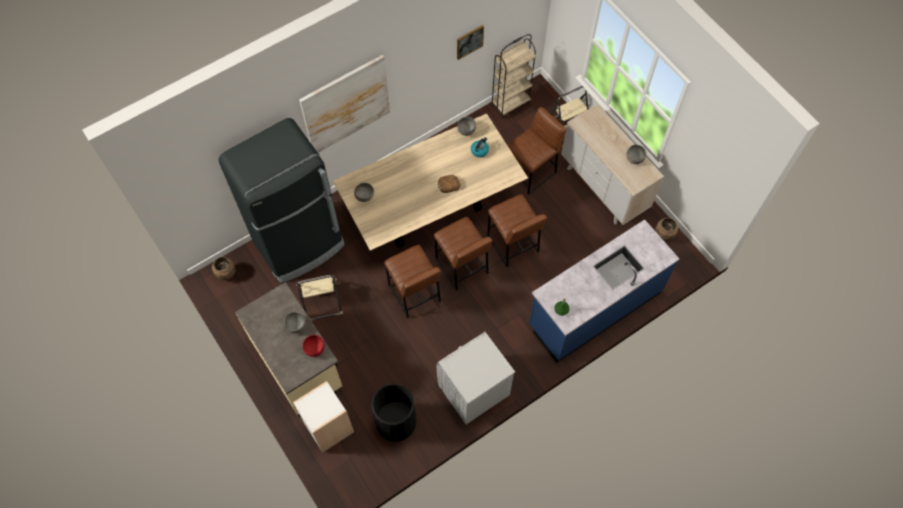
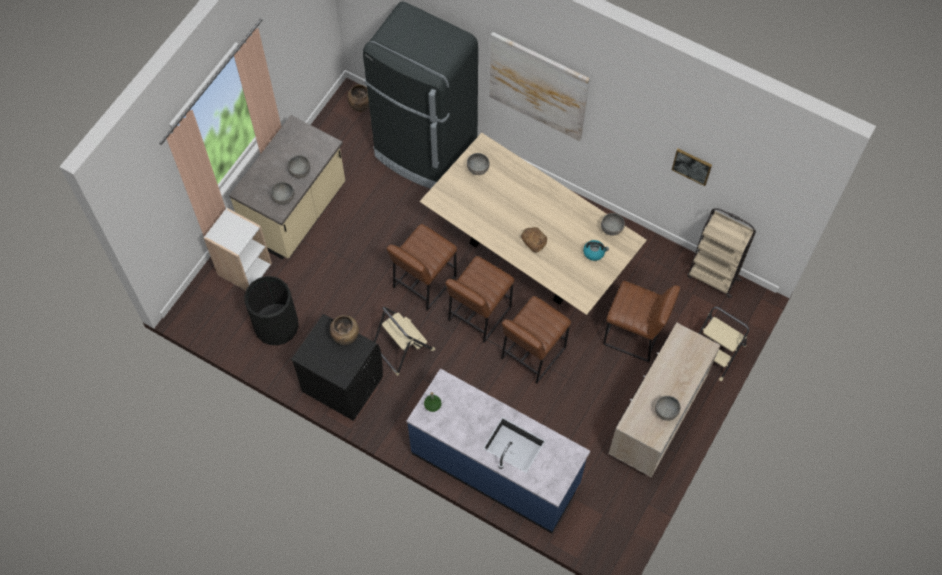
camera: 65 degrees right, 0 degrees up
beige step ladder [296,275,343,321] -> beige step ladder moved to [374,307,435,376]
red bowl [303,335,324,357] -> grey bowl [271,182,295,205]
white washing machine [437,332,515,424] -> black washing machine [291,314,383,421]
brown vase [655,218,678,241] -> brown vase moved to [330,315,359,345]

